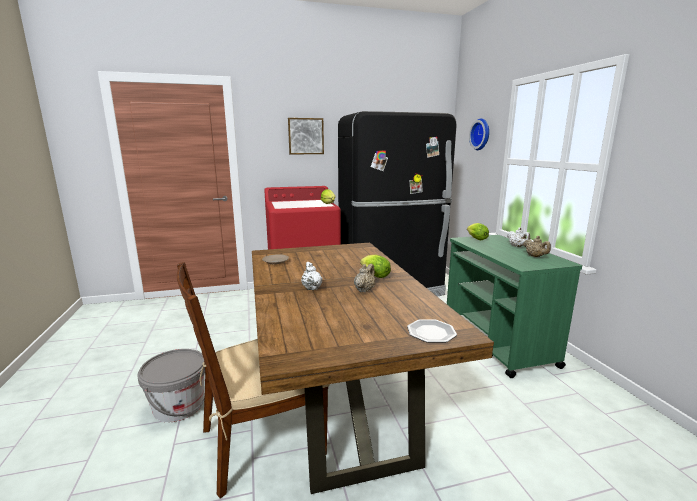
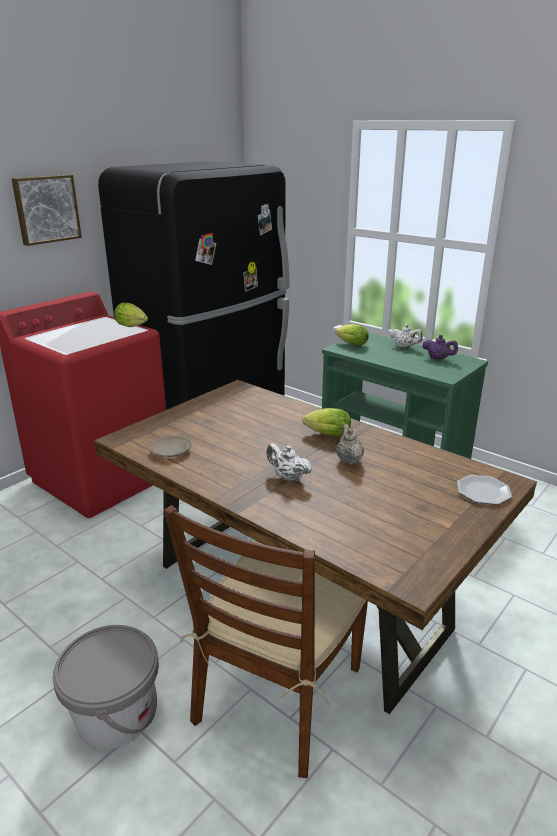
camera: 35 degrees left, 10 degrees up
wall clock [469,118,489,150] -> none
beige teapot [523,236,551,257] -> purple teapot [422,335,458,360]

